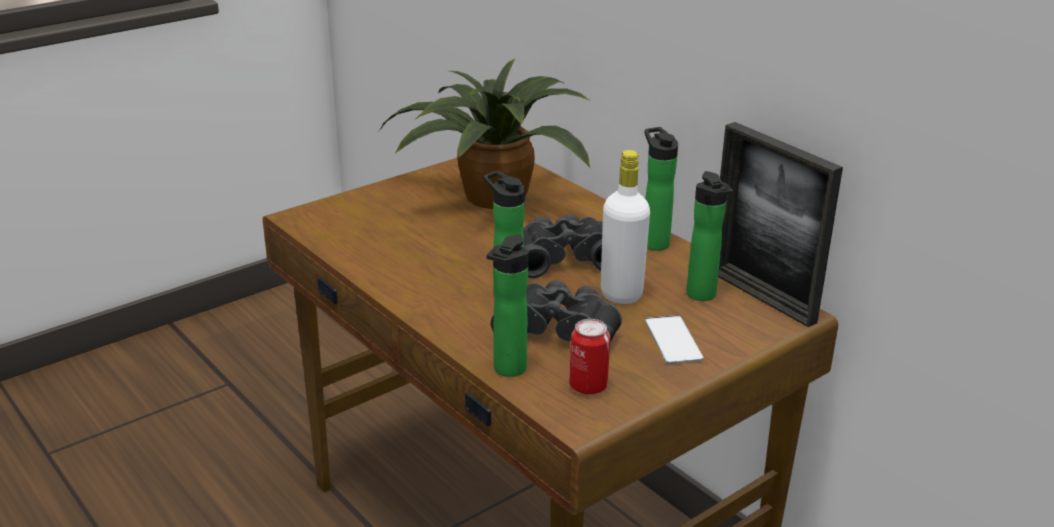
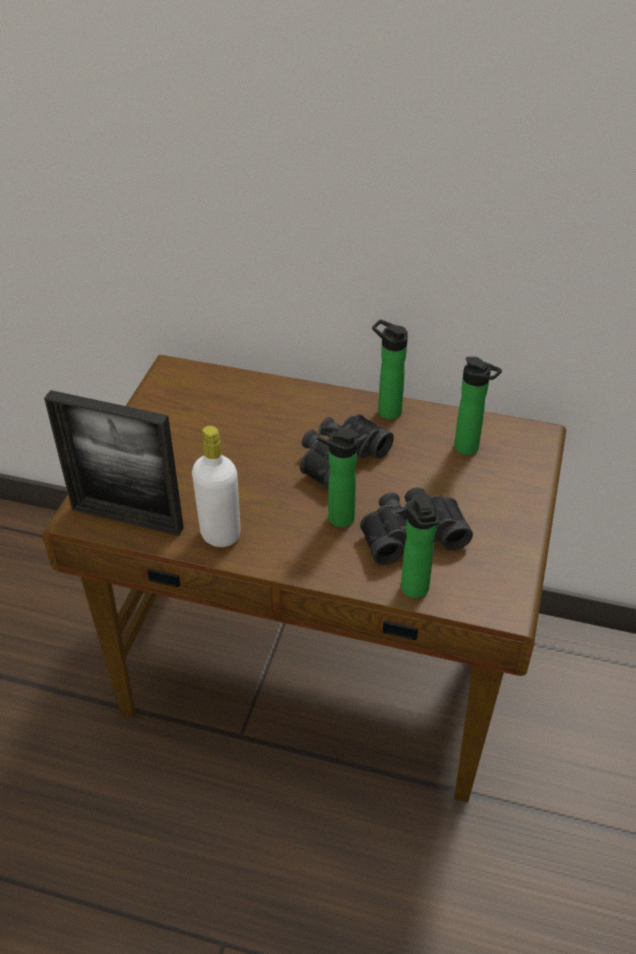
camera: 35 degrees left, 15 degrees up
potted plant [379,59,591,209] -> none
can [569,319,610,395] -> none
white bottle [601,150,650,304] -> white bottle moved to [192,426,241,547]
phone [645,315,704,364] -> none
picture frame [718,122,843,327] -> picture frame moved to [44,390,184,536]

